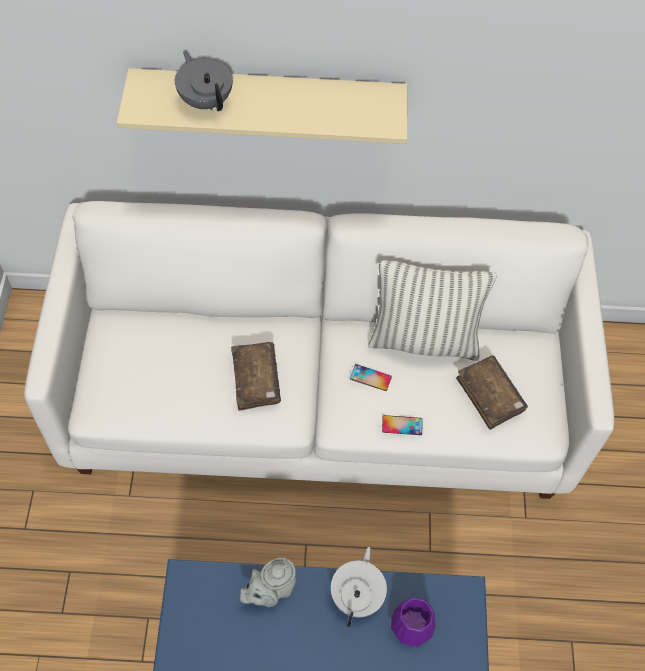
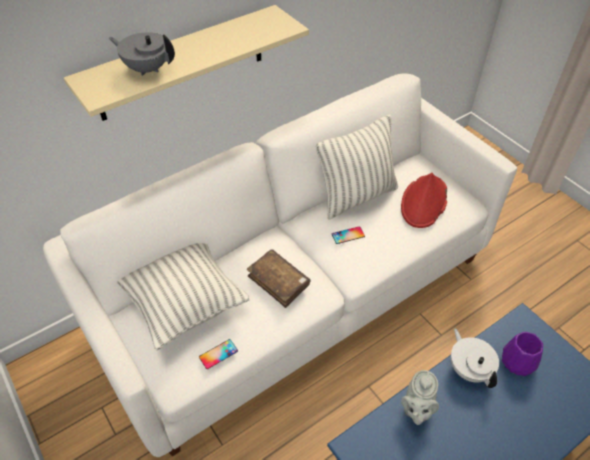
camera: 35 degrees left, 10 degrees down
phone [382,415,422,435] -> phone moved to [199,339,238,369]
brown book [456,355,528,430] -> red hat [401,173,447,228]
none -> pillow [117,243,250,350]

